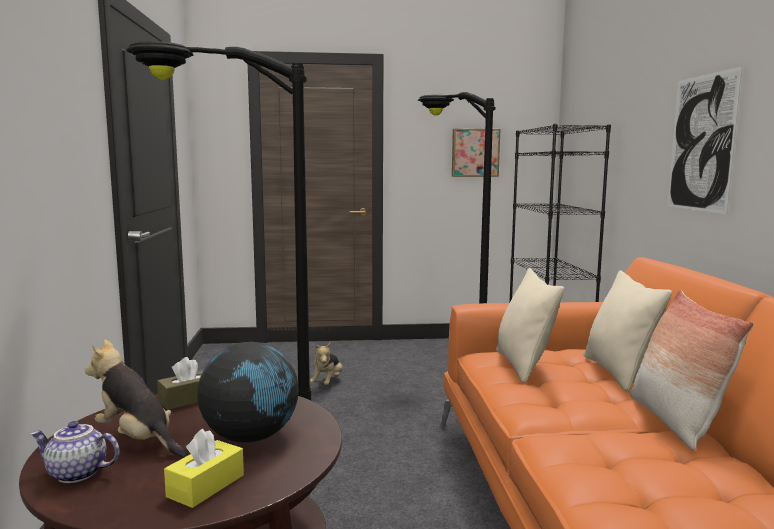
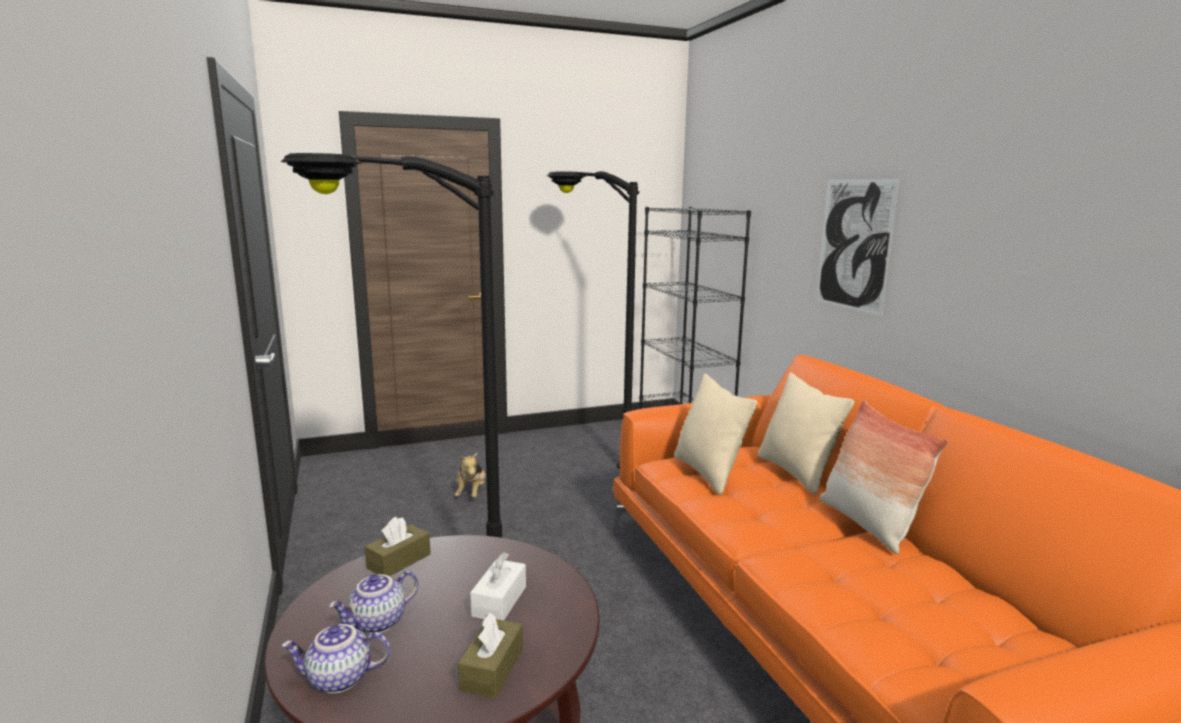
camera: 15 degrees left, 5 degrees up
plush toy [85,339,187,457] -> teapot [329,571,418,634]
yellow tissue box [164,429,244,508] -> brown tissue box [458,613,523,699]
globe [197,342,298,443] -> white tissue box [470,552,526,620]
picture [452,128,501,177] -> none

